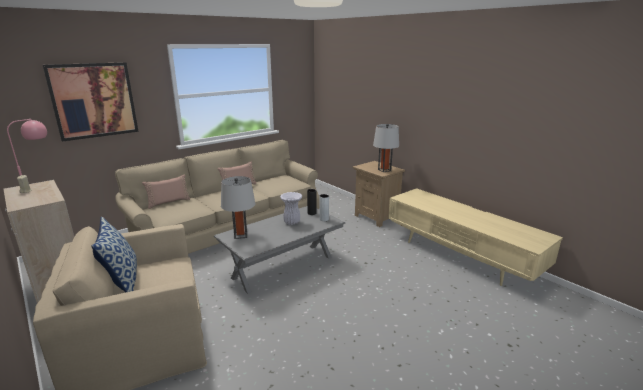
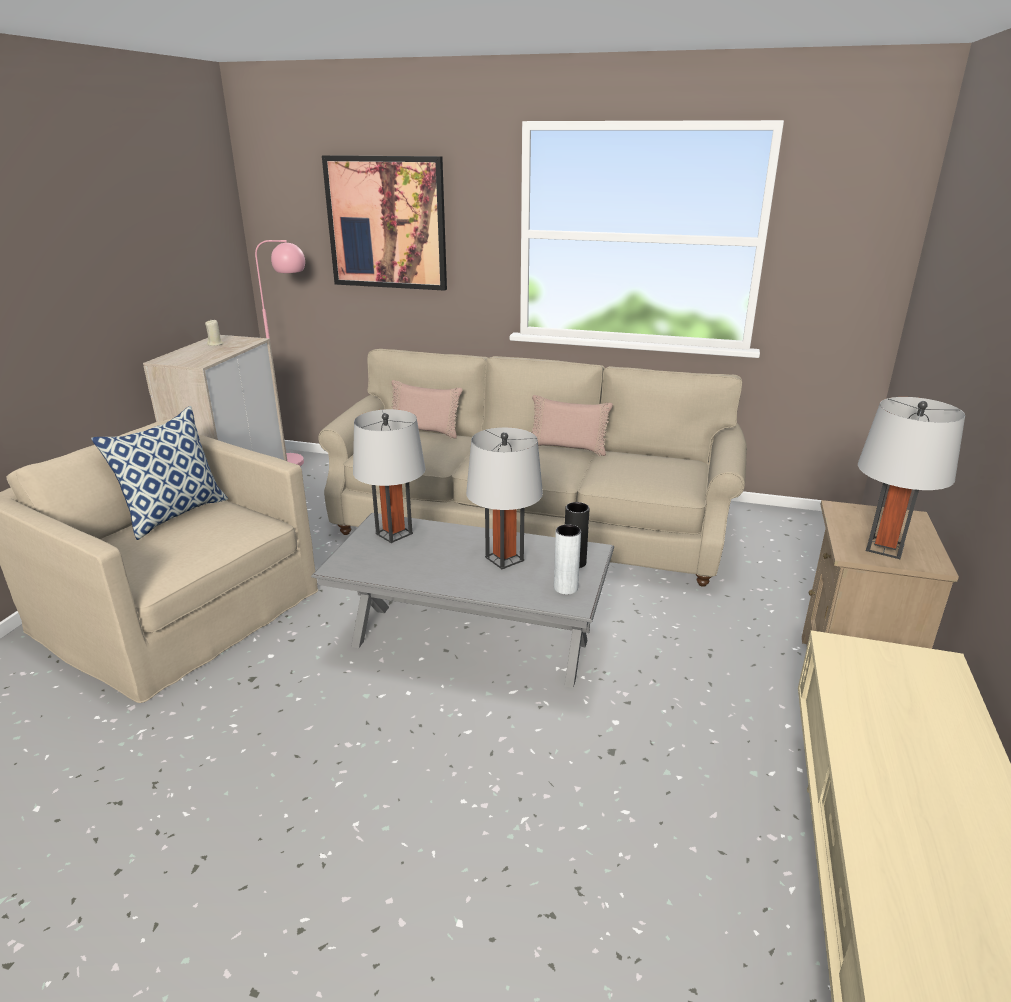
camera: 55 degrees right, 5 degrees up
white vase [280,192,302,225] -> grey table lamp [466,427,543,569]

